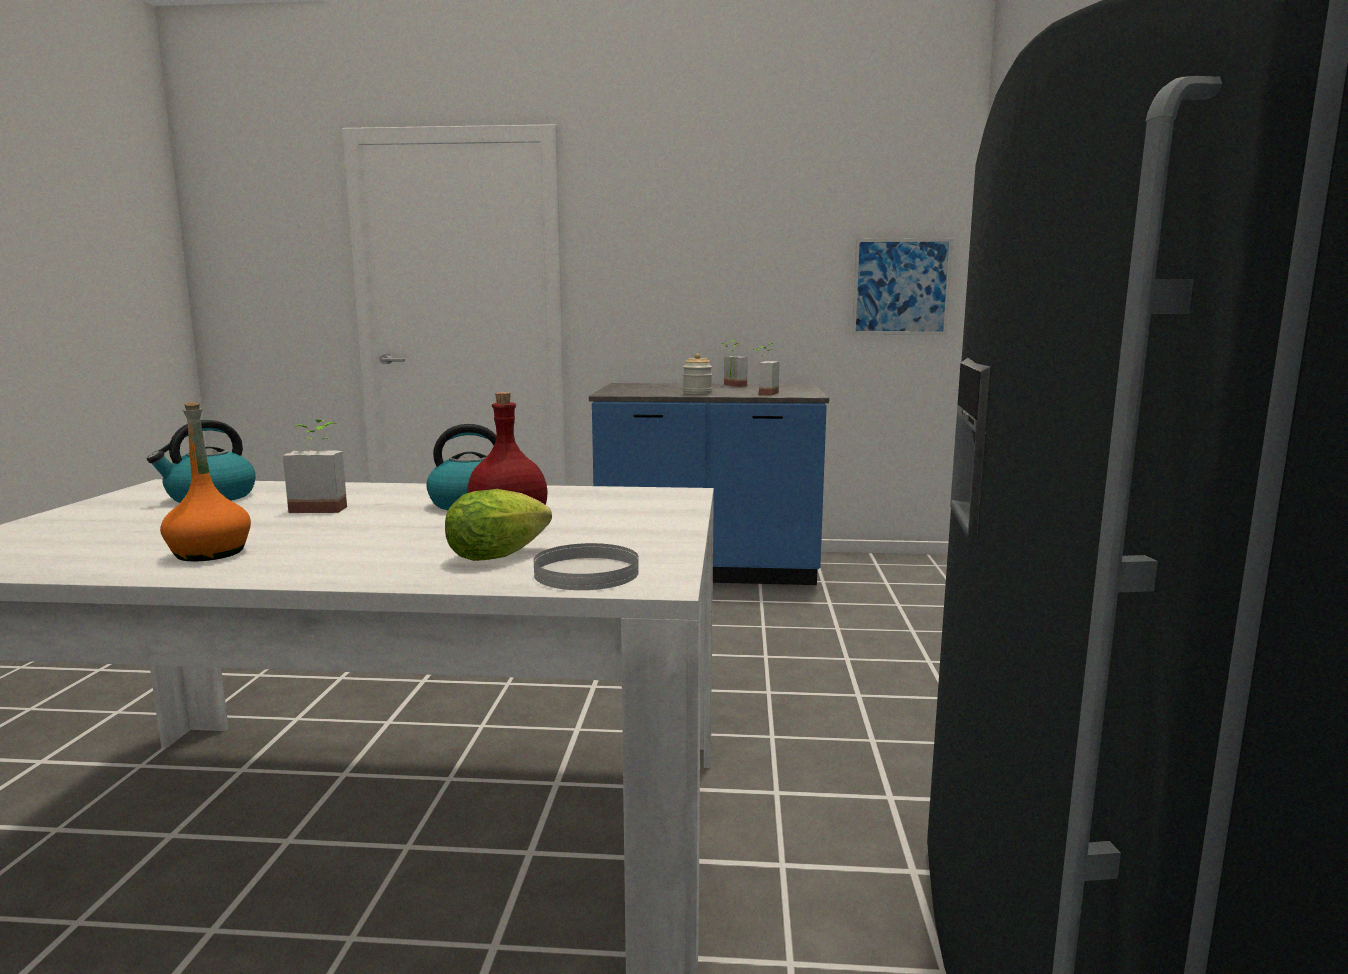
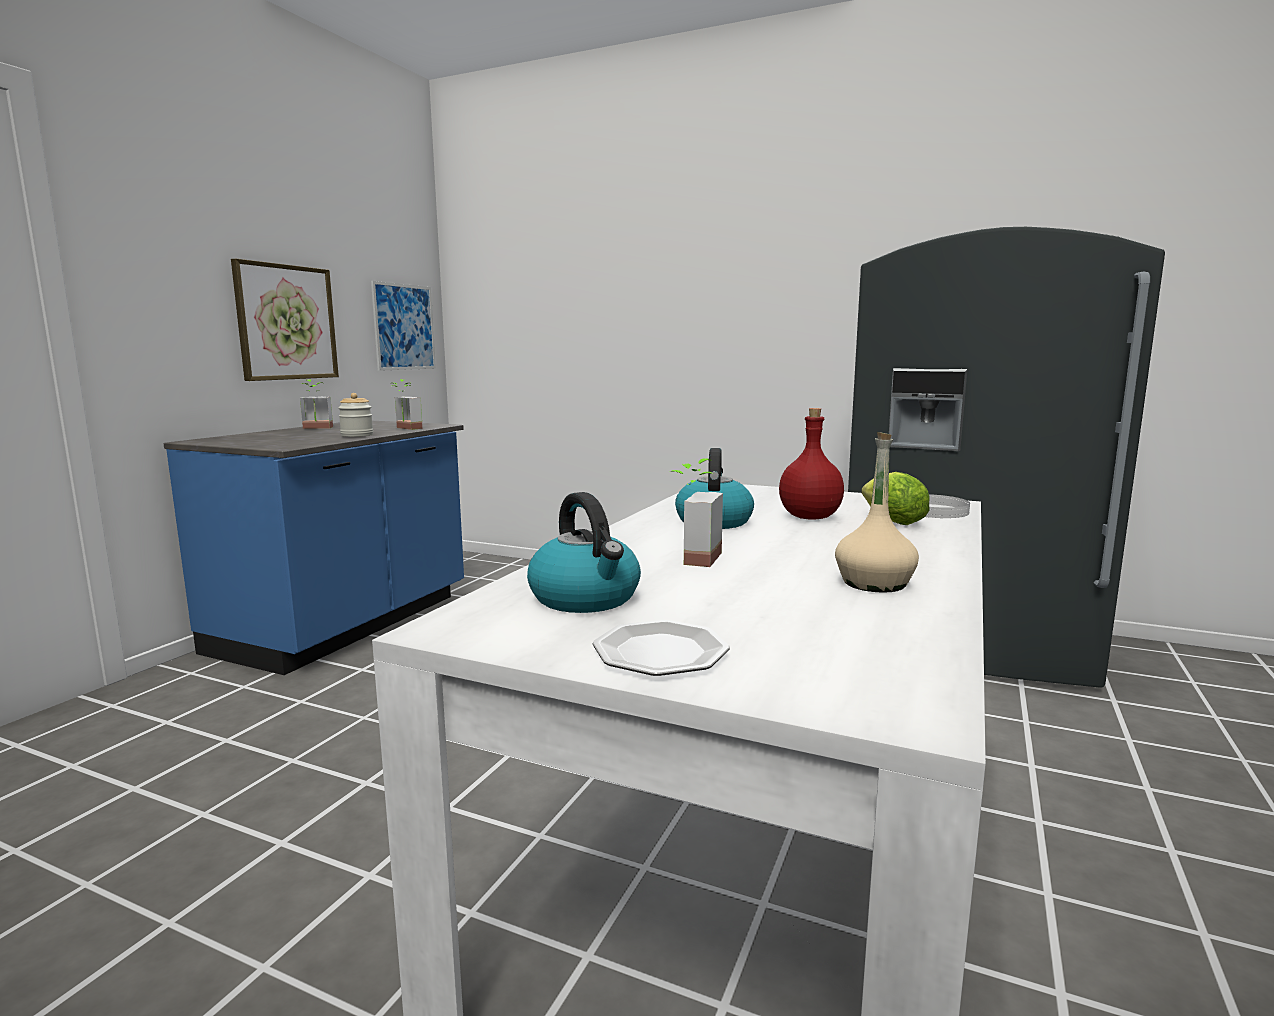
camera: 70 degrees left, 0 degrees up
orange bottle [160,402,251,561] -> beige bottle [835,432,919,593]
none -> picture [231,259,339,381]
none -> plate [593,620,730,676]

